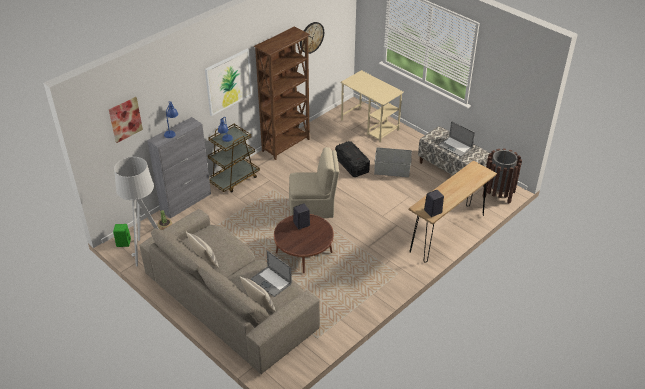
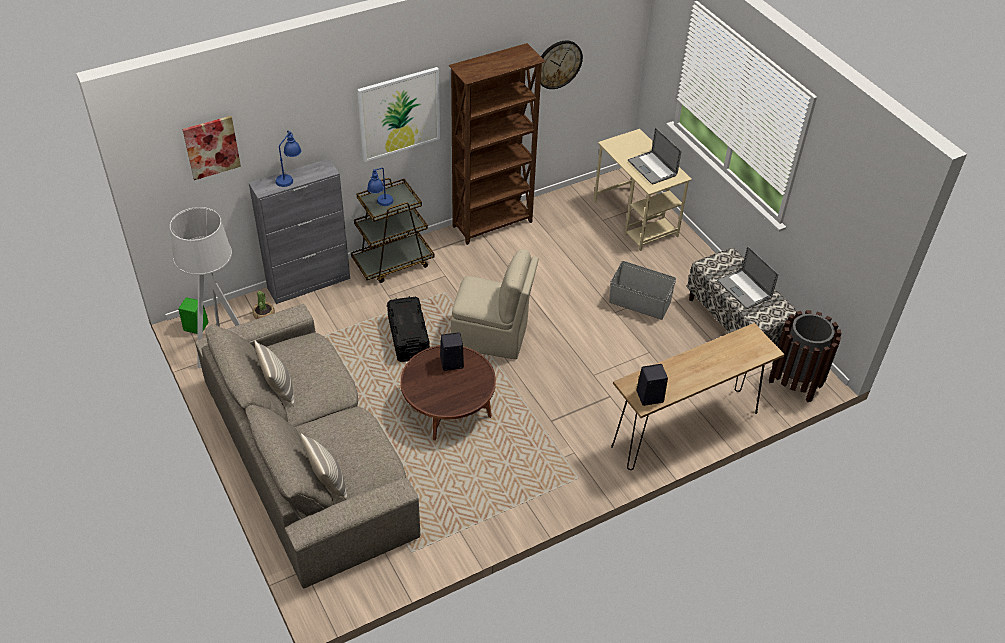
camera: 15 degrees right, 5 degrees up
laptop [251,250,292,297] -> laptop moved to [628,127,681,185]
black storage box [335,141,370,177] -> black storage box moved to [387,296,430,362]

